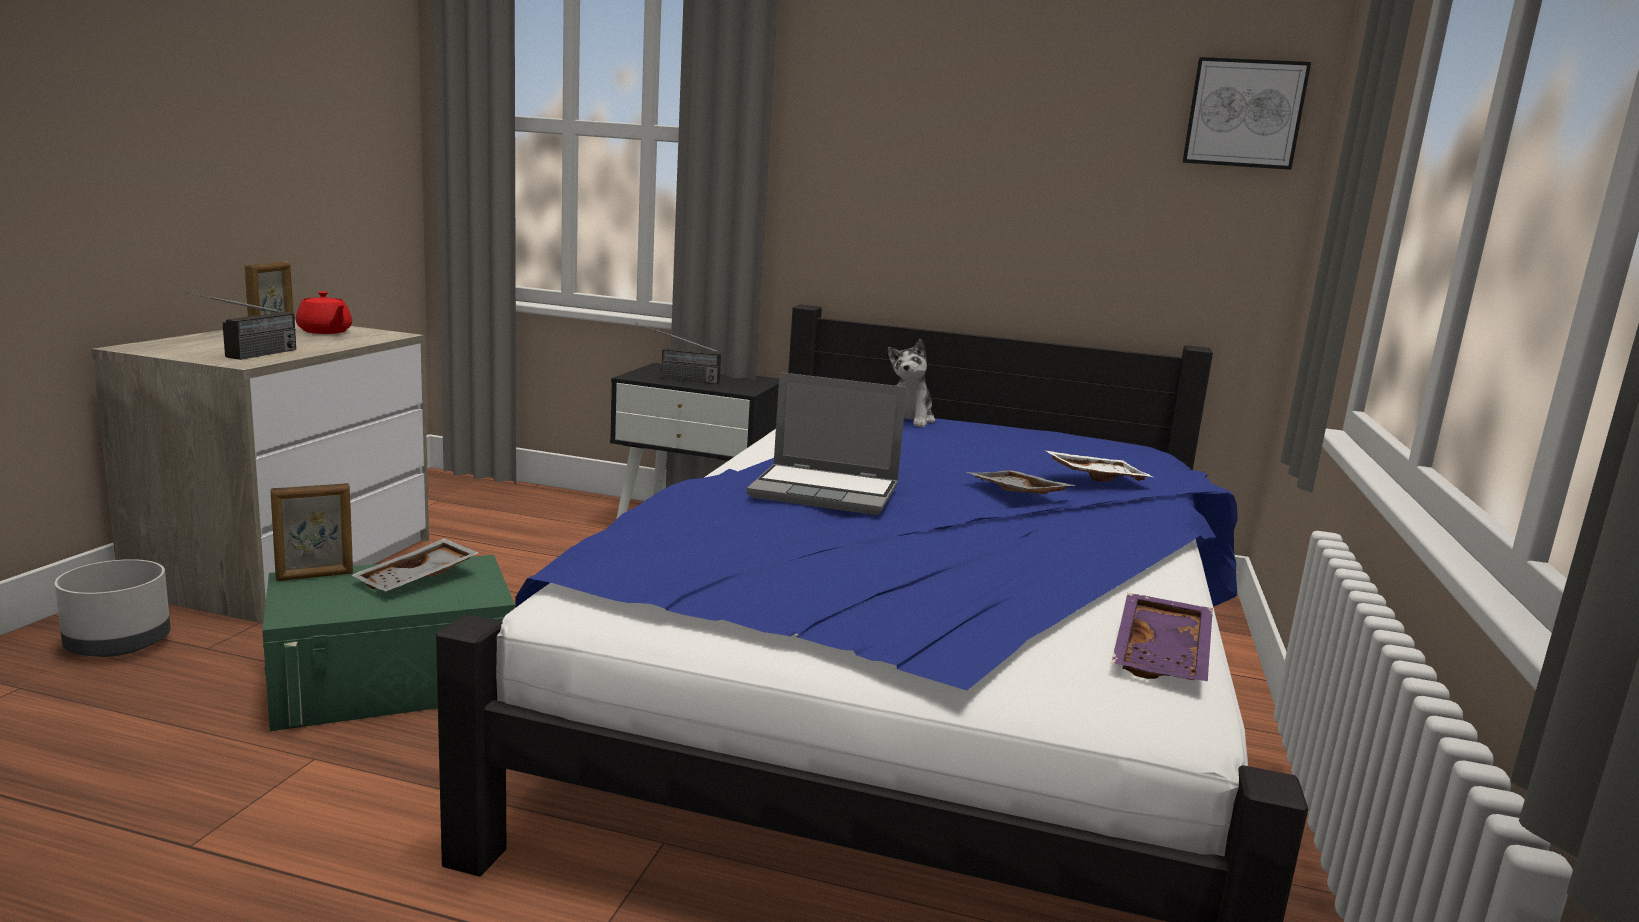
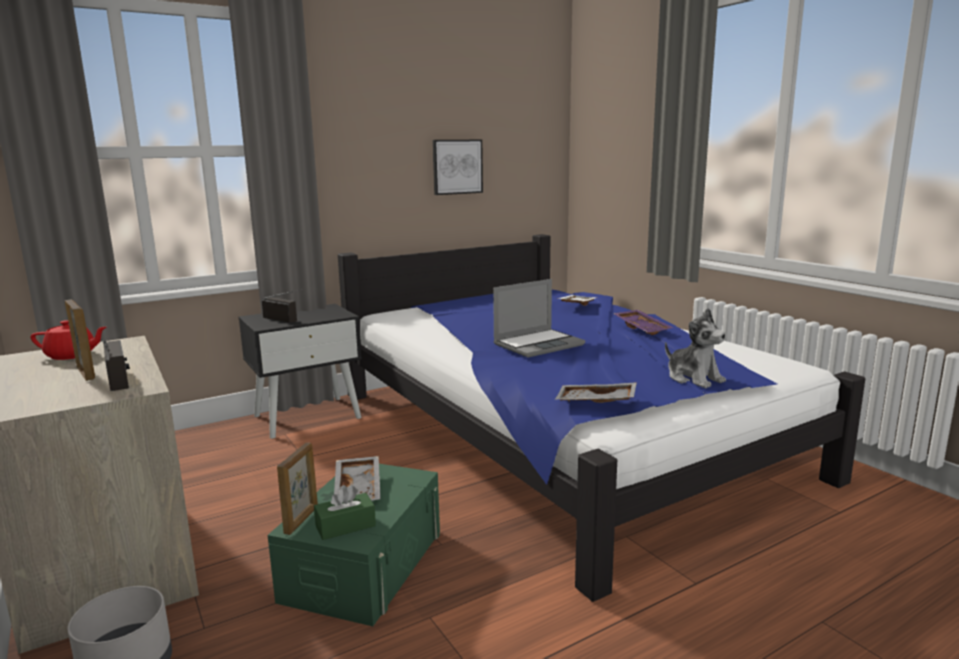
camera: 45 degrees left, 0 degrees up
radio [635,323,721,384] -> radio turned 105 degrees counterclockwise [262,289,303,323]
plush toy [888,339,935,428] -> plush toy moved to [665,308,726,388]
grey tray [966,471,1076,494] -> grey tray moved to [555,382,637,403]
purple tray [1111,593,1213,681] -> purple tray moved to [614,310,674,335]
picture [1182,57,1311,170] -> picture moved to [432,140,483,195]
none -> green tissue box [314,485,376,540]

